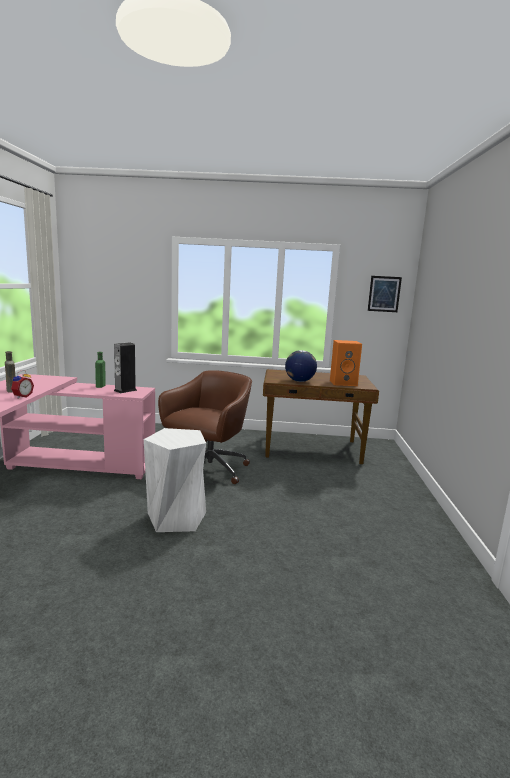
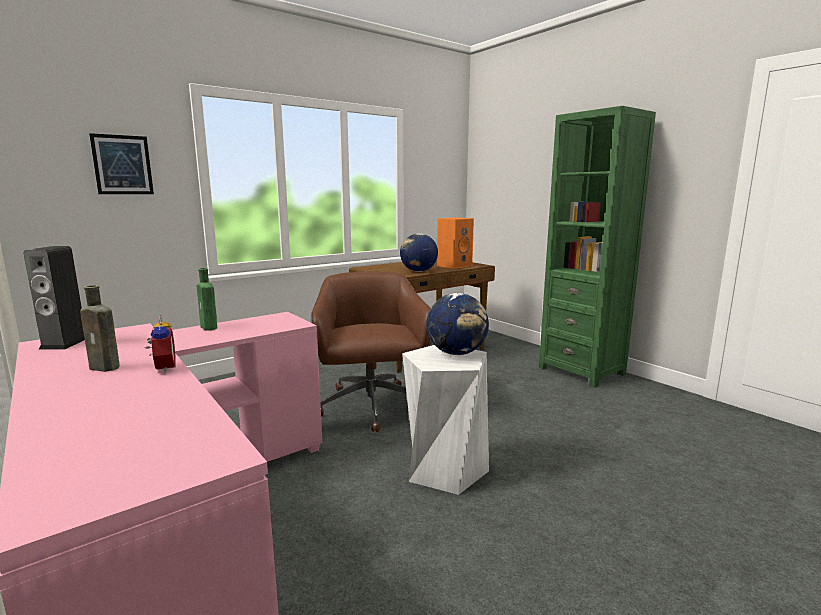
camera: 40 degrees left, 0 degrees up
speaker [114,342,137,393] -> speaker moved to [24,246,85,350]
picture [368,276,402,312] -> picture moved to [89,133,154,194]
none -> globe [426,293,489,355]
none -> green bookcase [539,106,656,388]

